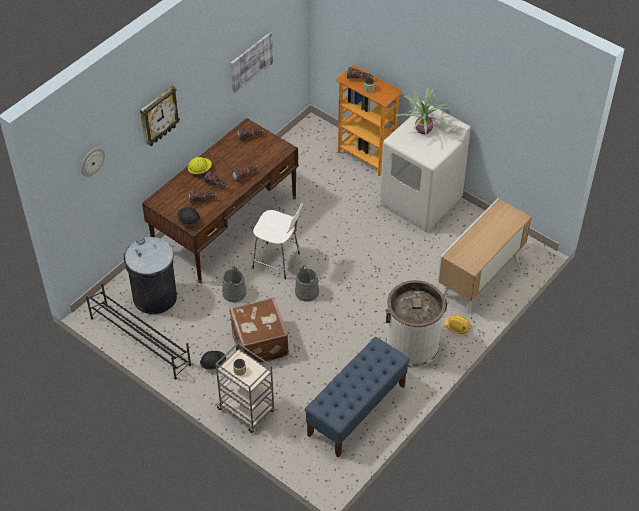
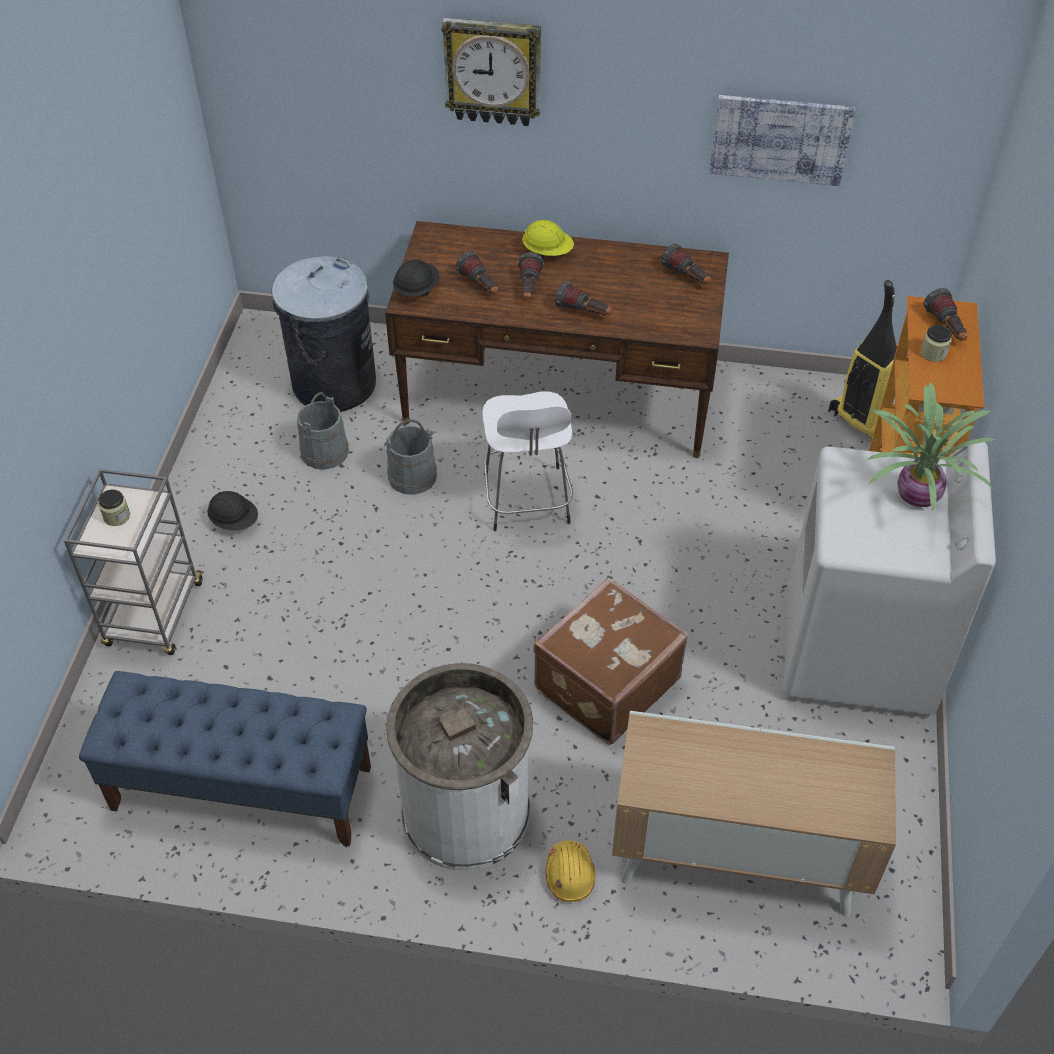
camera: 60 degrees right, 0 degrees up
wall clock [81,148,105,177] -> none
black shoe rack [86,284,191,380] -> none
brown suitcase [230,297,289,363] -> brown suitcase moved to [533,577,688,745]
grey bucket [295,265,319,302] -> grey bucket moved to [297,392,349,470]
none -> vacuum cleaner [828,280,898,448]

